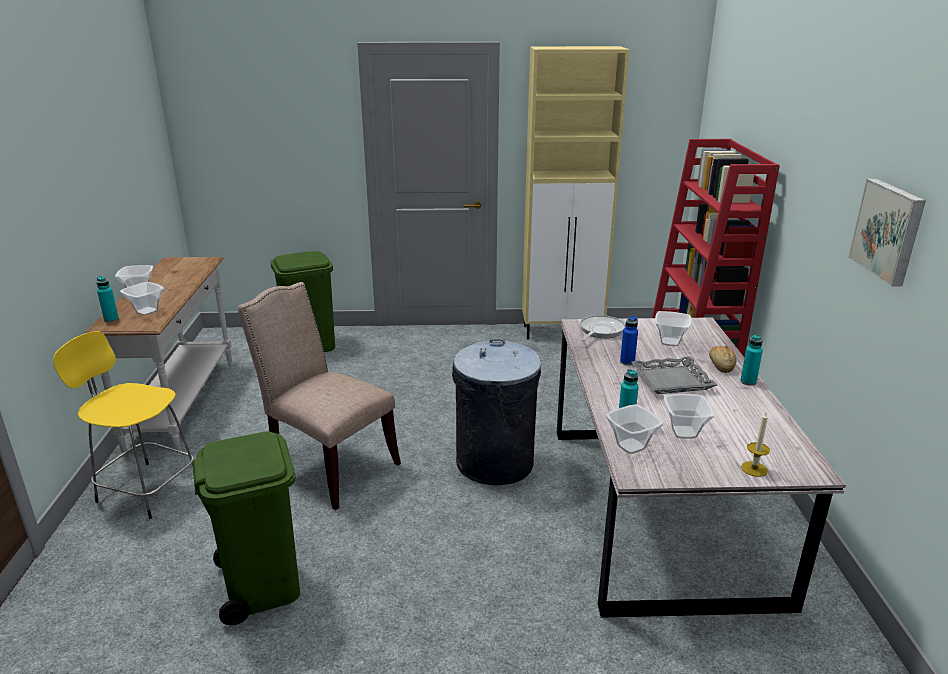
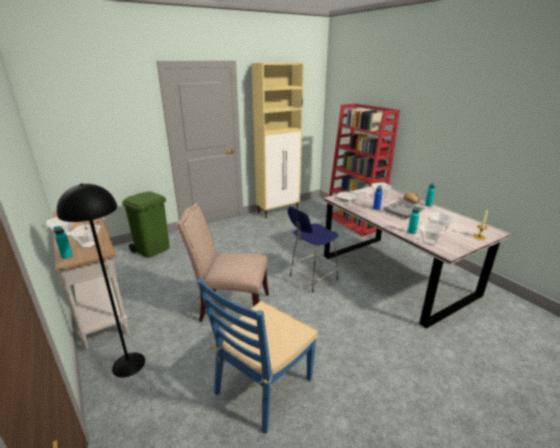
camera: 30 degrees left, 0 degrees up
yellow stool [53,331,194,519] -> black floor lamp [57,183,145,377]
green trash can [193,431,300,625] -> blue chair [197,278,318,434]
grey trash can [452,338,541,485] -> blue stool [288,207,339,293]
picture [848,179,926,286] -> none

